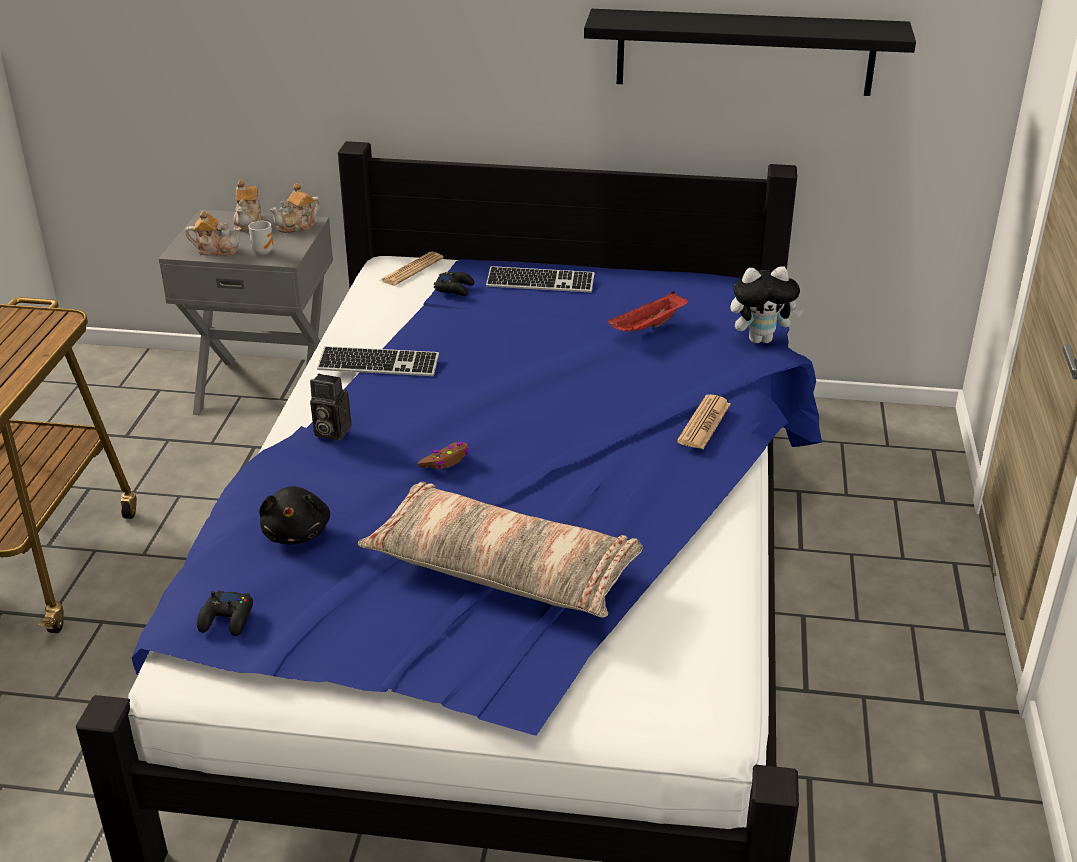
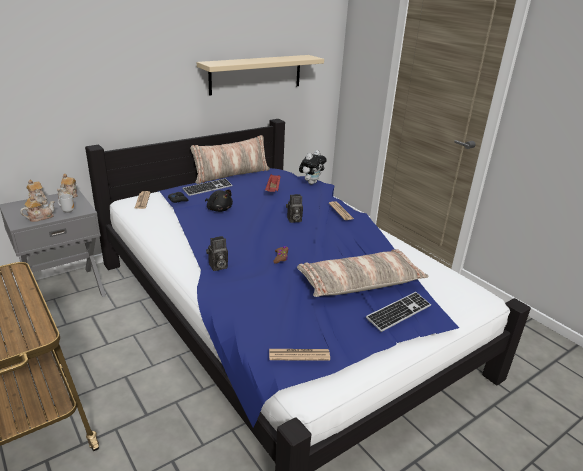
camera: 45 degrees left, 5 degrees down
black game controller [197,591,253,636] -> newspaper [269,349,330,361]
black plush toy [259,486,330,545] -> black plush toy moved to [205,190,233,212]
keyboard [317,346,439,376] -> keyboard moved to [366,292,431,332]
black shelf [584,9,916,96] -> beige shelf [197,55,324,96]
none -> pillow [190,135,270,184]
none -> camera [286,194,303,223]

